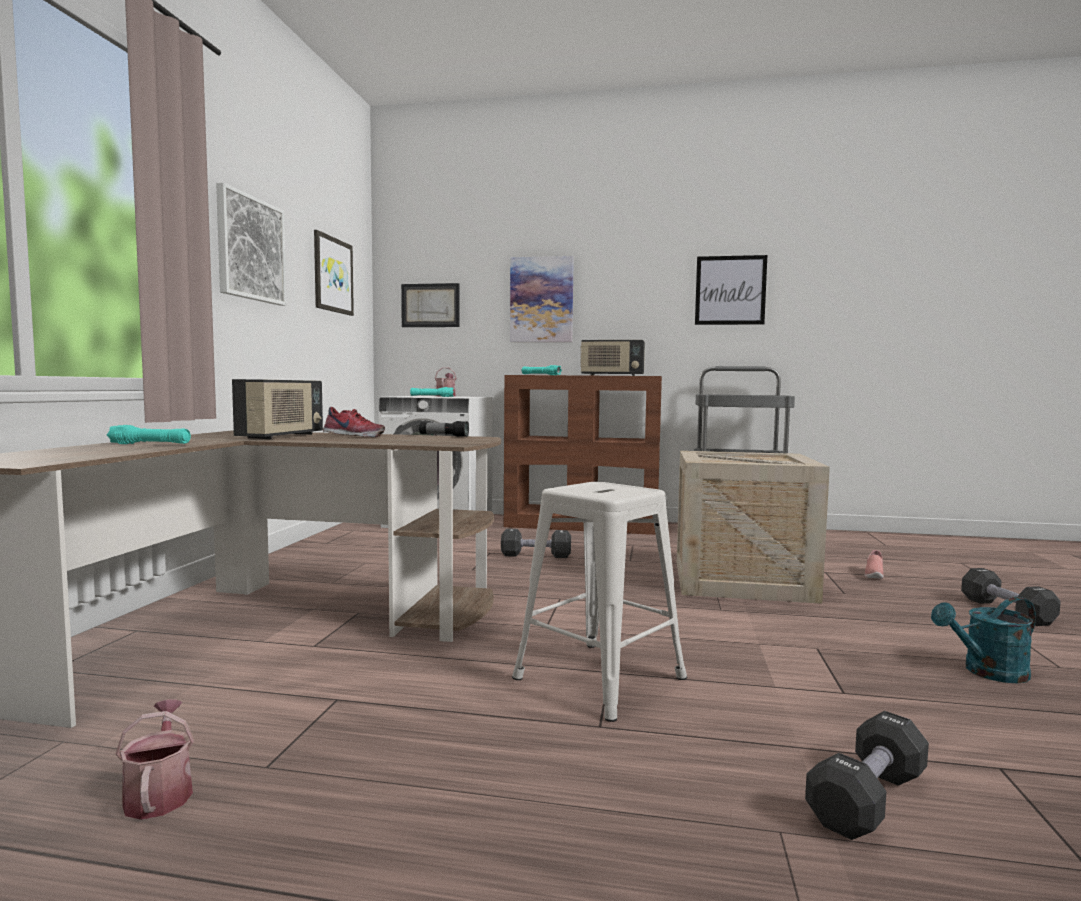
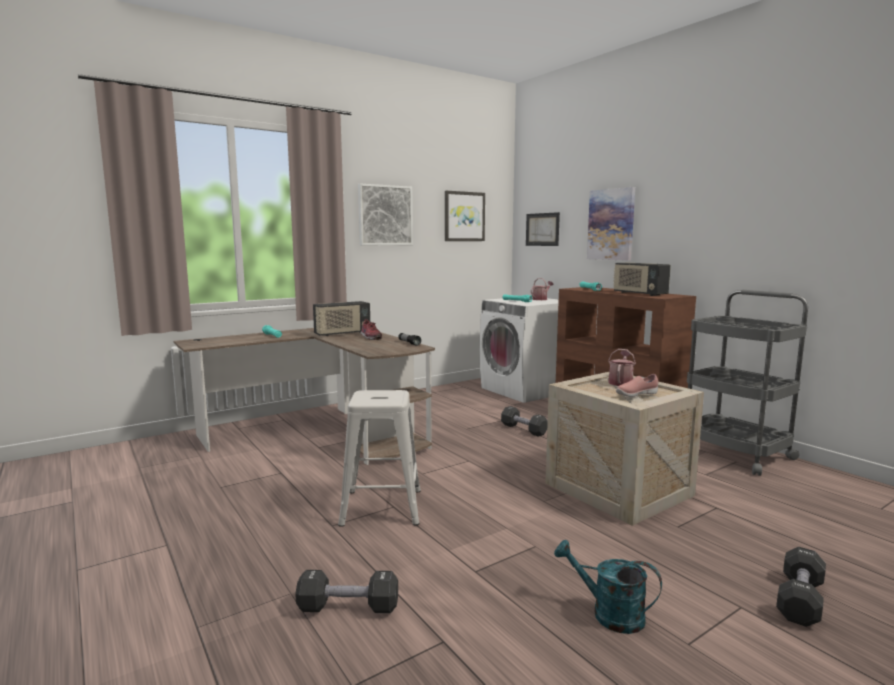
camera: 45 degrees right, 5 degrees up
watering can [115,699,194,820] -> watering can moved to [608,349,636,386]
picture [695,255,767,325] -> none
pink shoe [865,550,884,579] -> pink shoe moved to [616,374,658,397]

